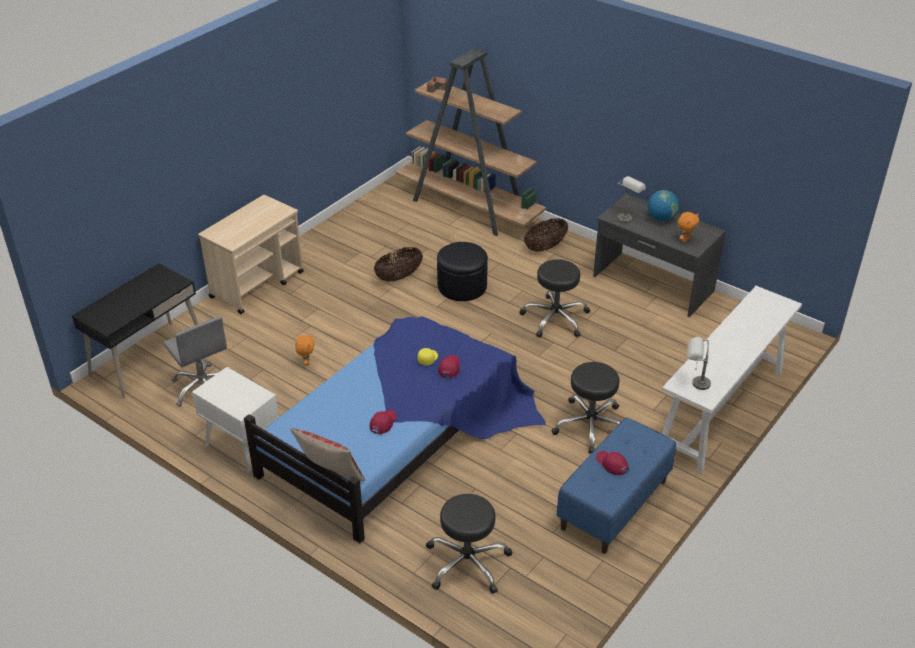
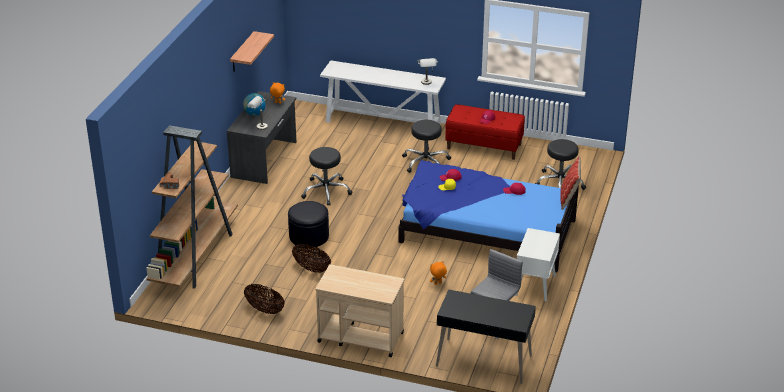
camera: 110 degrees left, 5 degrees down
basket [524,218,568,252] -> basket moved to [244,284,285,314]
blue bench [557,417,676,554] -> red bench [445,104,525,160]
none -> shelf [230,31,274,72]

